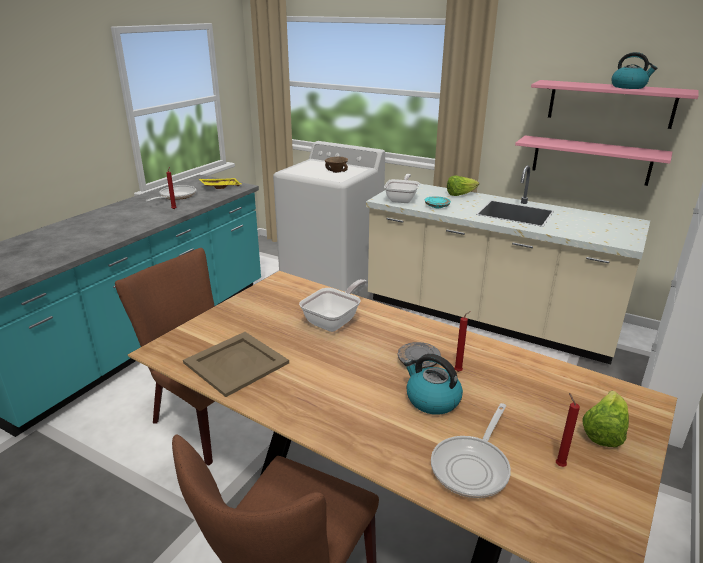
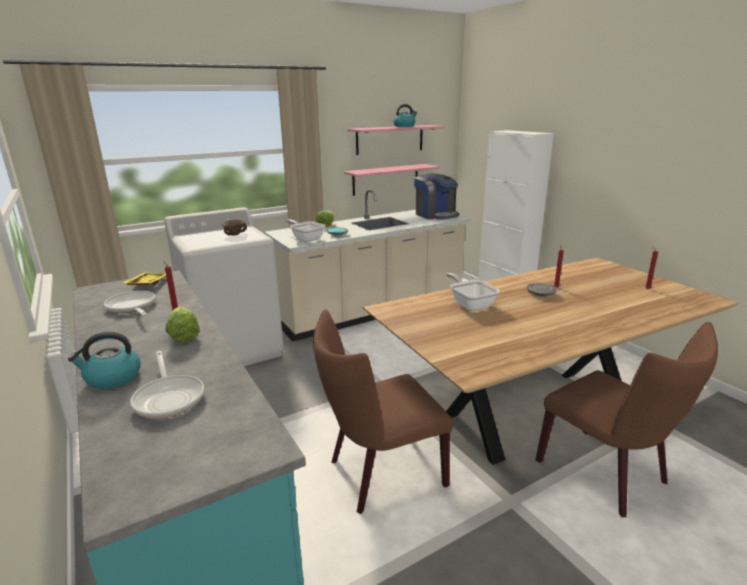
camera: 60 degrees left, 5 degrees down
beige tray [183,332,289,397] -> none
kettle [404,354,463,415] -> kettle moved to [68,332,141,389]
frying pan [431,403,511,498] -> frying pan moved to [130,351,204,419]
lettuce [582,391,629,447] -> lettuce moved to [166,307,200,343]
none -> coffee machine [414,173,459,220]

